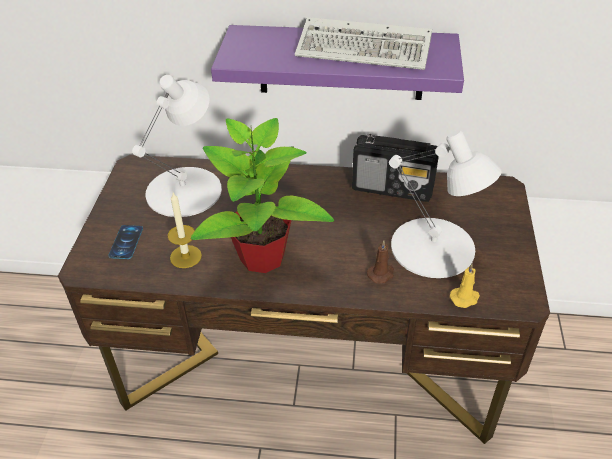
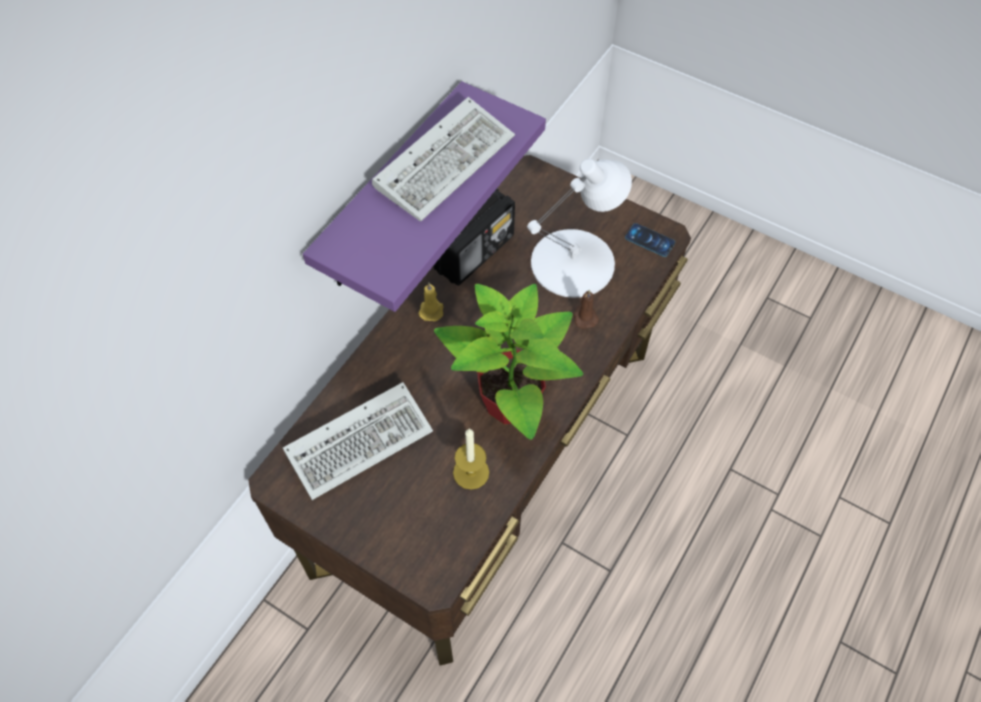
camera: 65 degrees left, 15 degrees up
phone [108,225,143,259] -> phone moved to [625,223,675,257]
white table lamp [132,75,222,217] -> keyboard [283,382,433,500]
yellow candle [450,264,480,308] -> yellow candle moved to [418,283,443,321]

